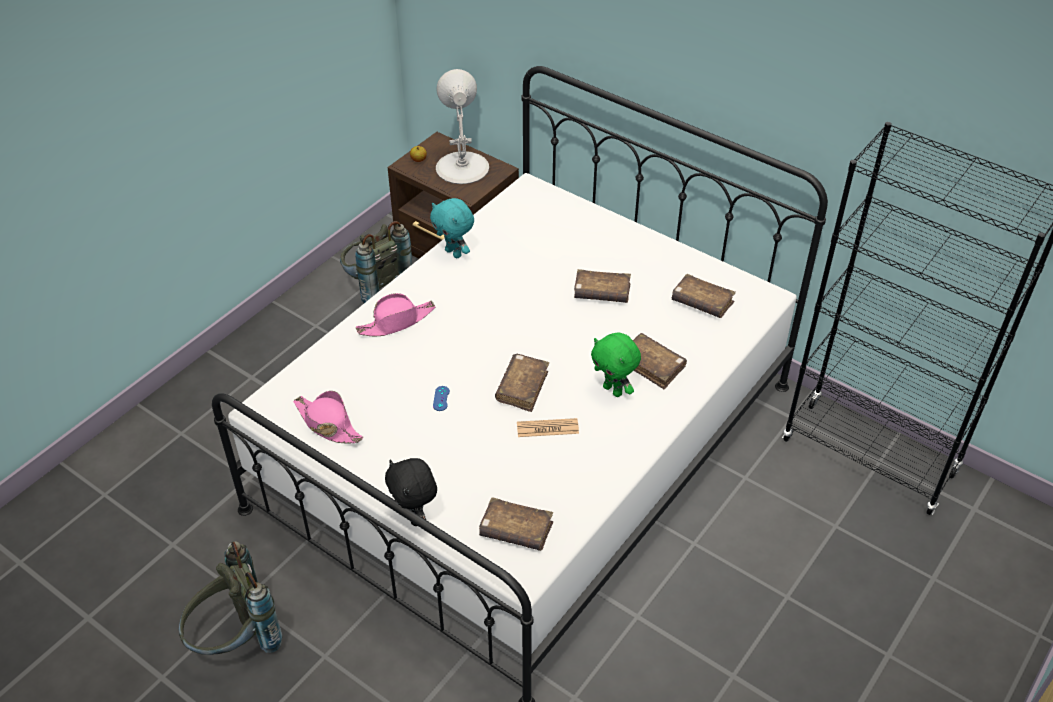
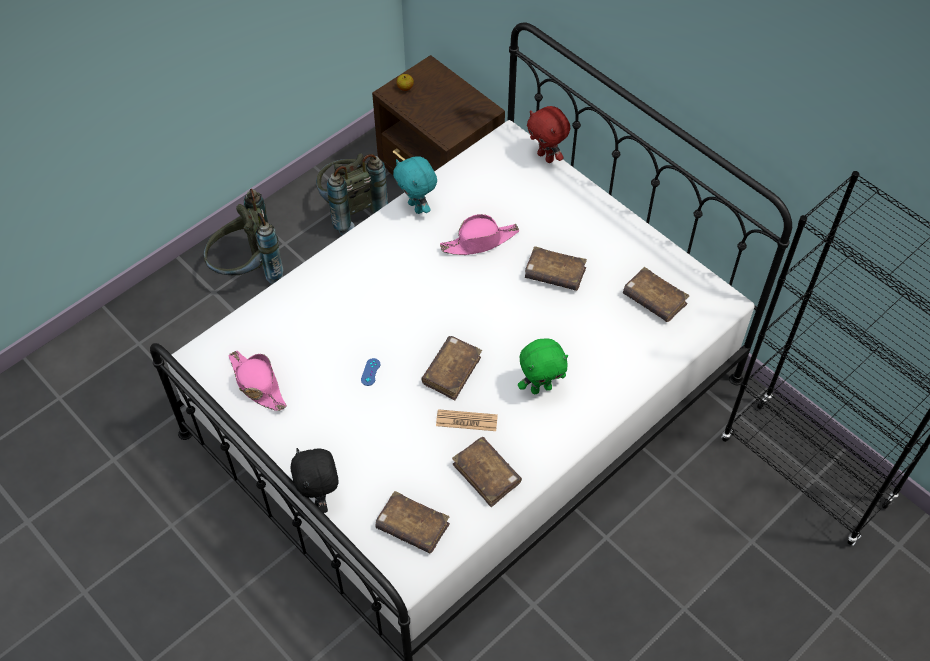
camera: 10 degrees right, 10 degrees up
grey backpack [179,541,283,655] -> grey backpack moved to [204,189,284,284]
pink hat [356,293,436,336] -> pink hat moved to [440,214,519,255]
white table lamp [436,69,489,184] -> none
green plush toy [591,333,641,397] -> green plush toy turned 75 degrees counterclockwise [518,338,568,394]
brown book [633,333,687,389] -> brown book moved to [452,437,522,507]
none -> red plush toy [527,106,570,163]

